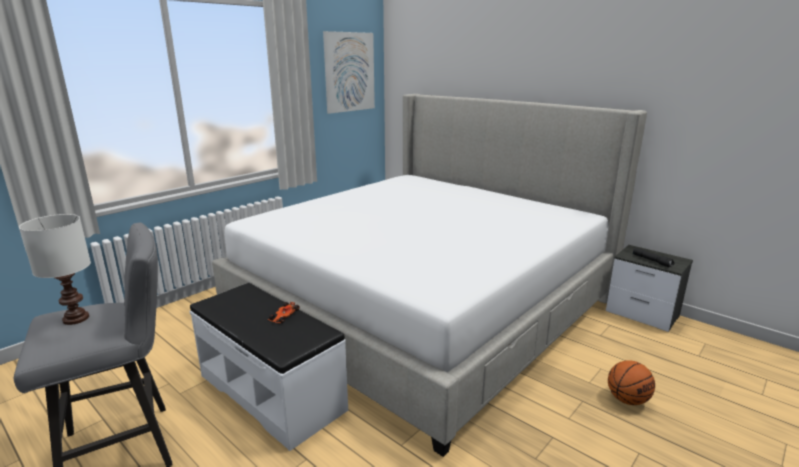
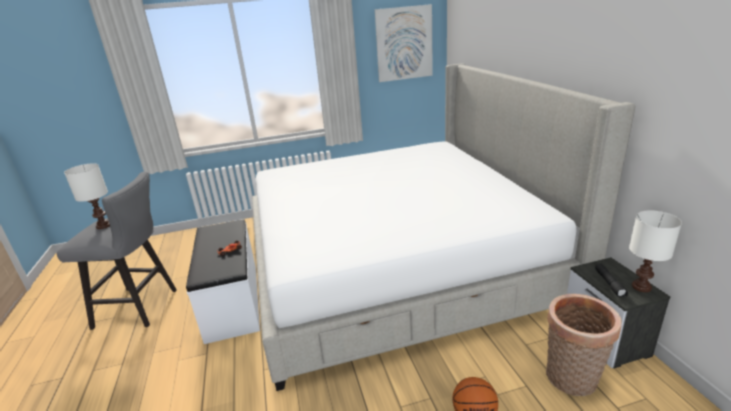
camera: 35 degrees right, 5 degrees up
none -> basket [546,294,622,396]
none -> white table lamp [629,210,682,292]

